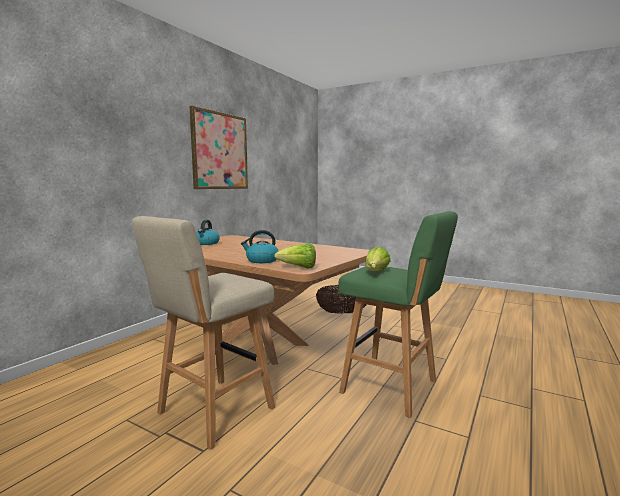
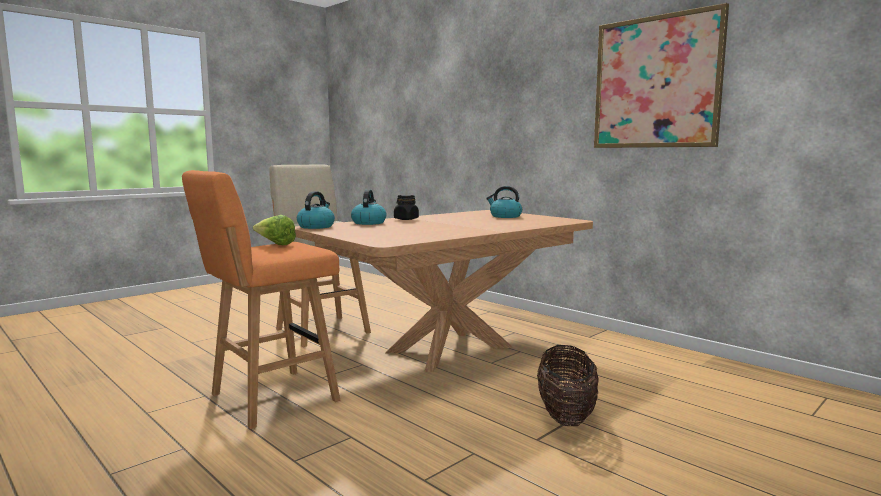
camera: 105 degrees right, 0 degrees up
lettuce [274,243,316,268] -> kettle [297,191,335,229]
green stool [338,211,458,418] -> orange stool [182,170,340,429]
none -> black jar [394,195,419,220]

